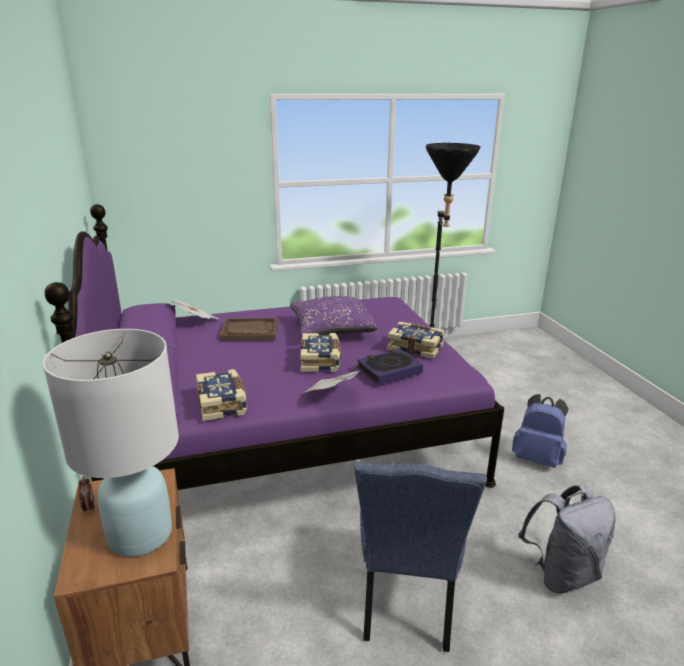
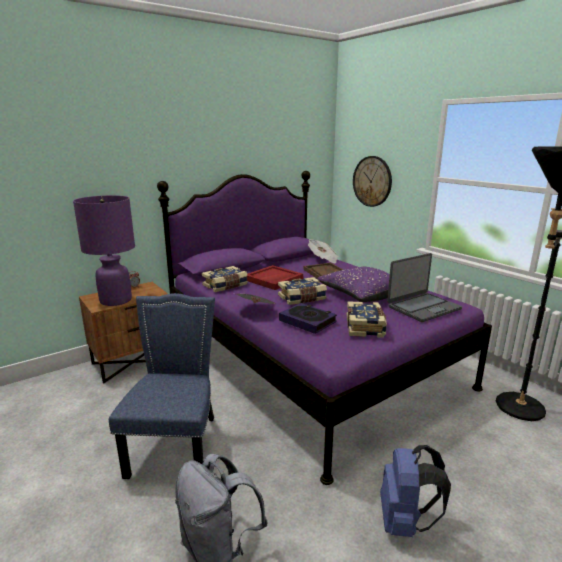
camera: 70 degrees right, 5 degrees down
white table lamp [43,329,179,557] -> purple table lamp [73,195,135,306]
blue chair [354,462,487,652] -> blue chair turned 105 degrees clockwise [109,293,215,479]
none -> red tray [247,265,303,290]
none -> wall clock [353,156,392,207]
none -> laptop [387,253,462,322]

